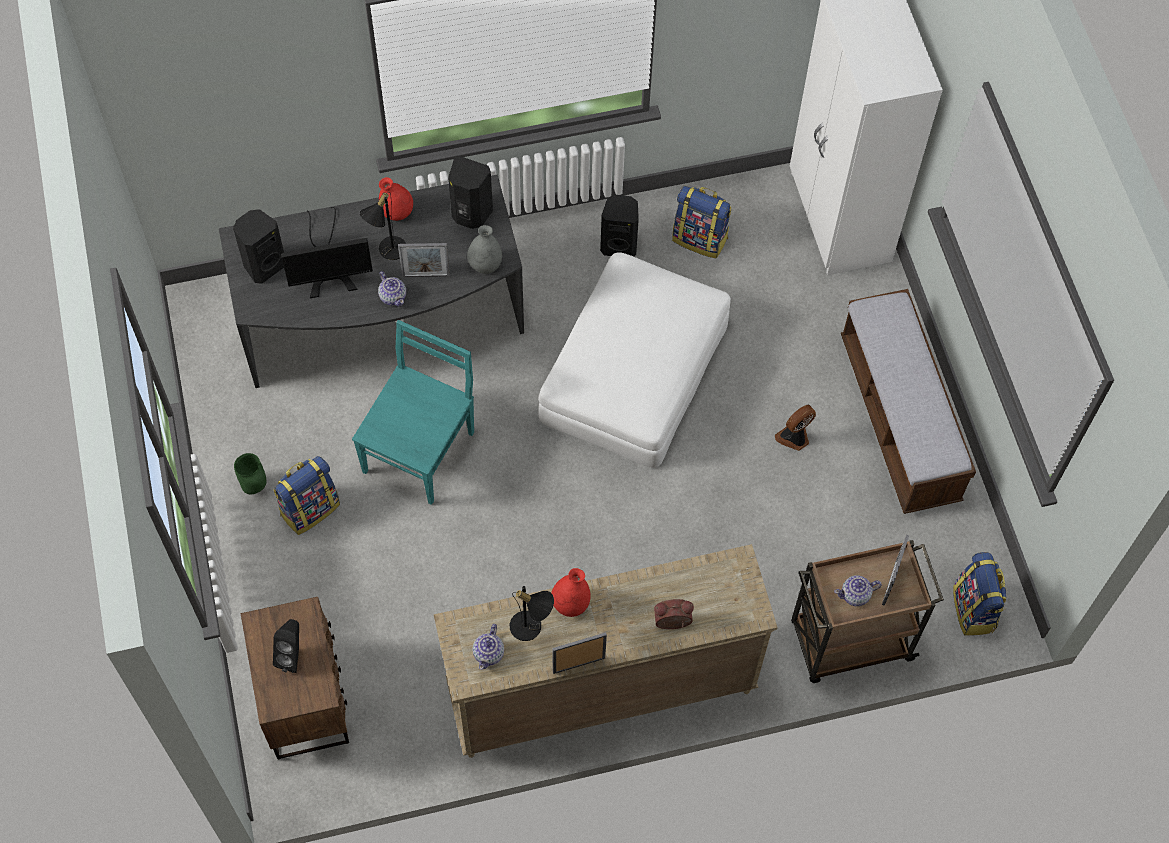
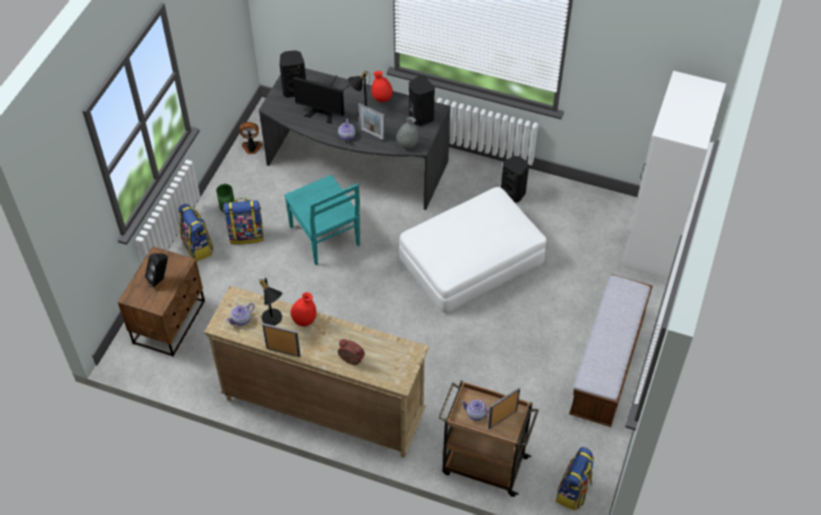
camera: 35 degrees right, 10 degrees down
turquoise chair [352,320,474,505] -> turquoise chair turned 90 degrees clockwise [284,175,360,265]
backpack [672,186,731,258] -> backpack moved to [178,204,214,261]
fan [775,405,816,451] -> fan moved to [240,122,262,154]

